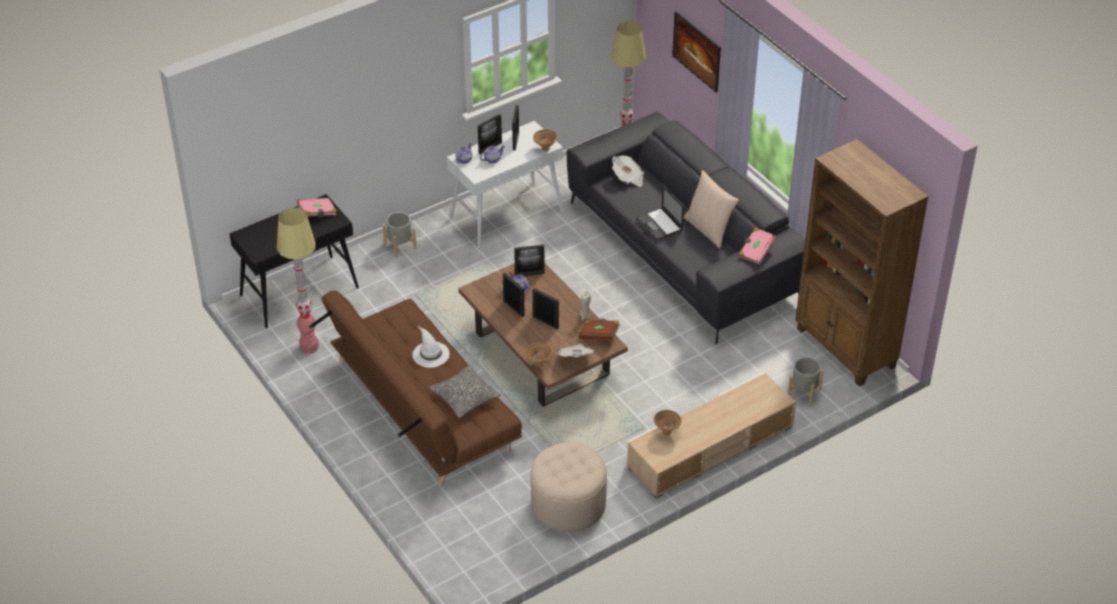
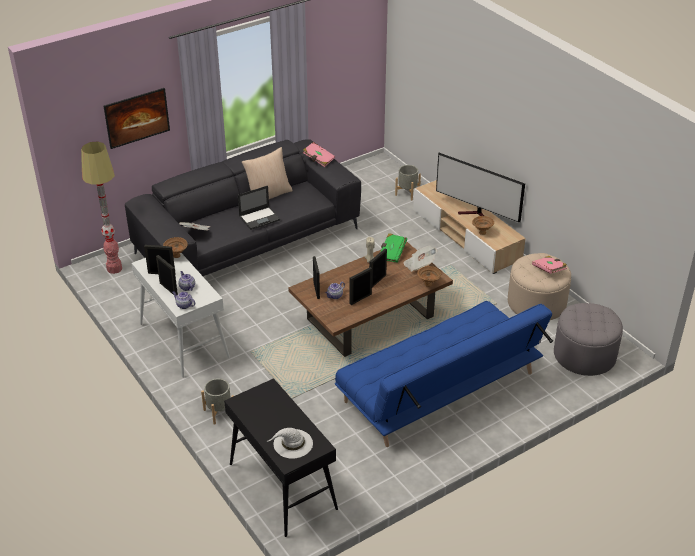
camera: 90 degrees left, 5 degrees down
floor lamp [277,207,319,354] -> none
pink book [296,198,337,217] -> pink book moved to [532,256,567,274]
brown sofa [309,291,522,486] -> blue sofa [335,301,553,447]
white hat [412,326,450,368] -> white hat moved to [267,428,313,459]
pillow [429,365,501,418] -> none
brown book [578,319,620,340] -> green book [381,233,407,263]
brown bookcase [796,139,929,387] -> none
none -> television [436,152,525,222]
none -> grey ottoman [554,303,623,376]

